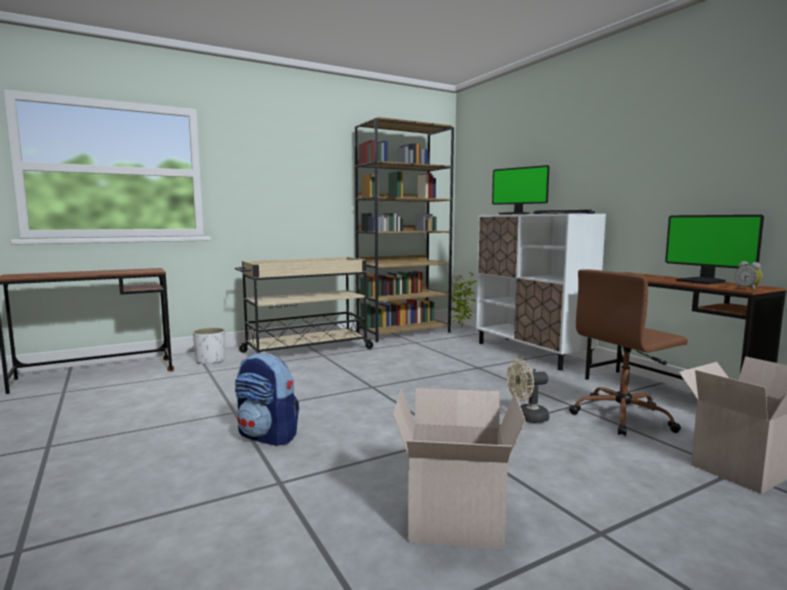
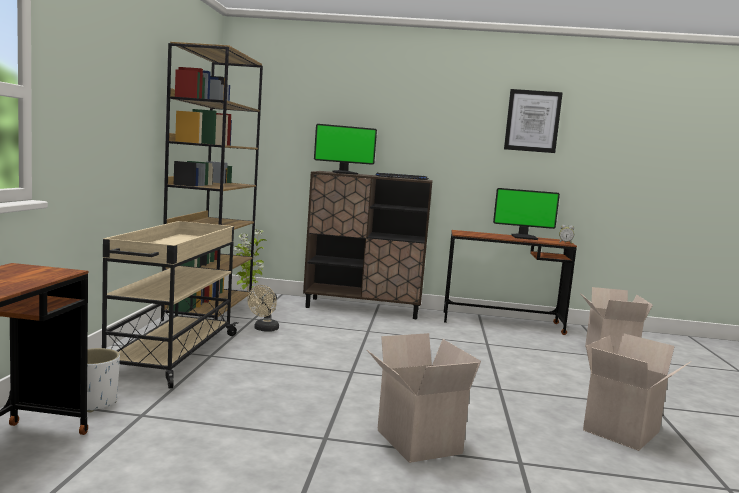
camera: 55 degrees left, 0 degrees up
backpack [235,353,299,446] -> cardboard box [367,333,481,463]
white cabinet [476,213,606,370] -> brown cabinet [303,171,433,319]
beige fan [507,359,549,423] -> beige fan moved to [247,285,279,332]
brown office chair [569,269,688,436] -> none
none -> picture [504,89,563,153]

